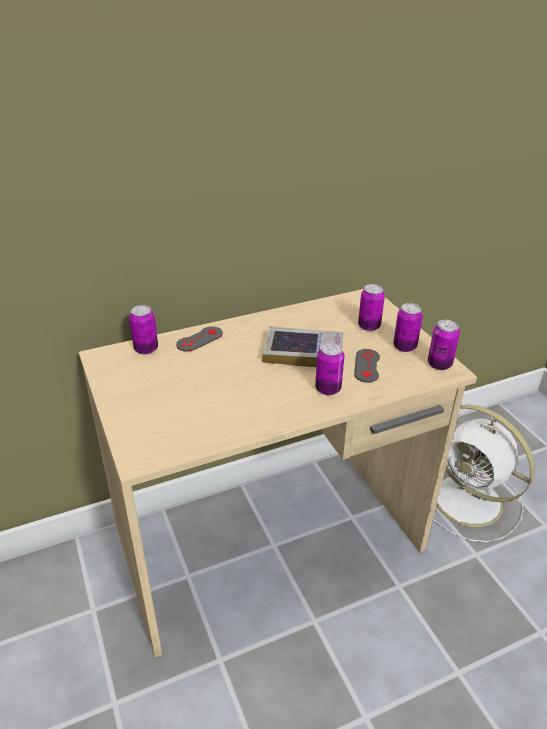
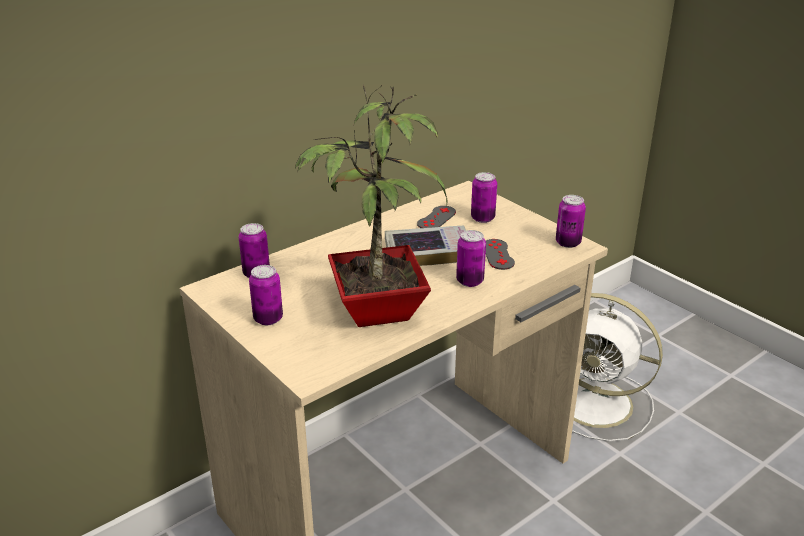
camera: 15 degrees left, 5 degrees down
grey game controller [176,326,223,351] -> grey game controller moved to [417,206,456,228]
can [393,303,423,352] -> can moved to [249,265,283,325]
none -> potted plant [295,84,448,327]

